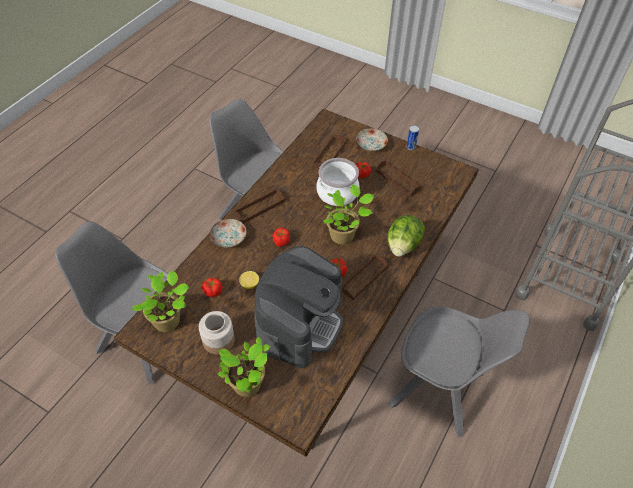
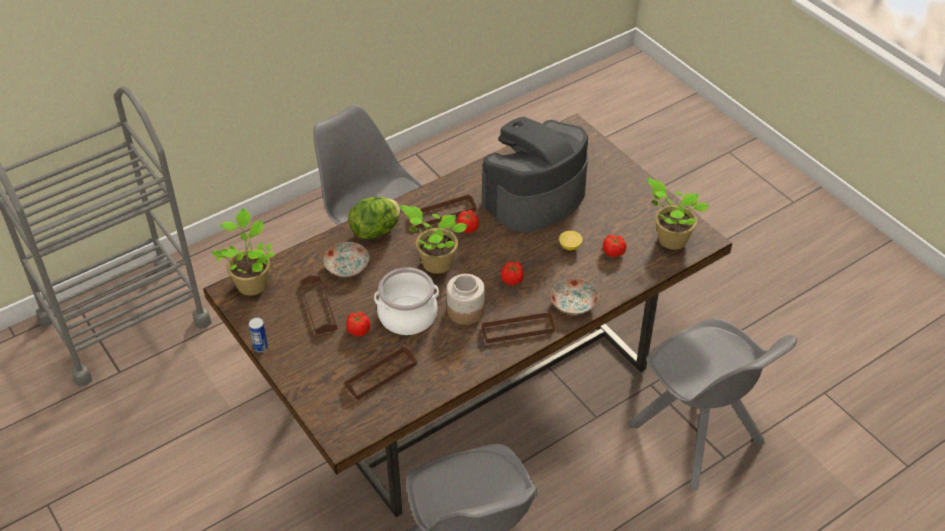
camera: 155 degrees left, 5 degrees down
jar [199,311,235,354] -> jar moved to [447,274,485,325]
potted plant [218,337,270,397] -> potted plant moved to [211,208,275,296]
plate [356,128,388,151] -> plate moved to [324,242,370,277]

